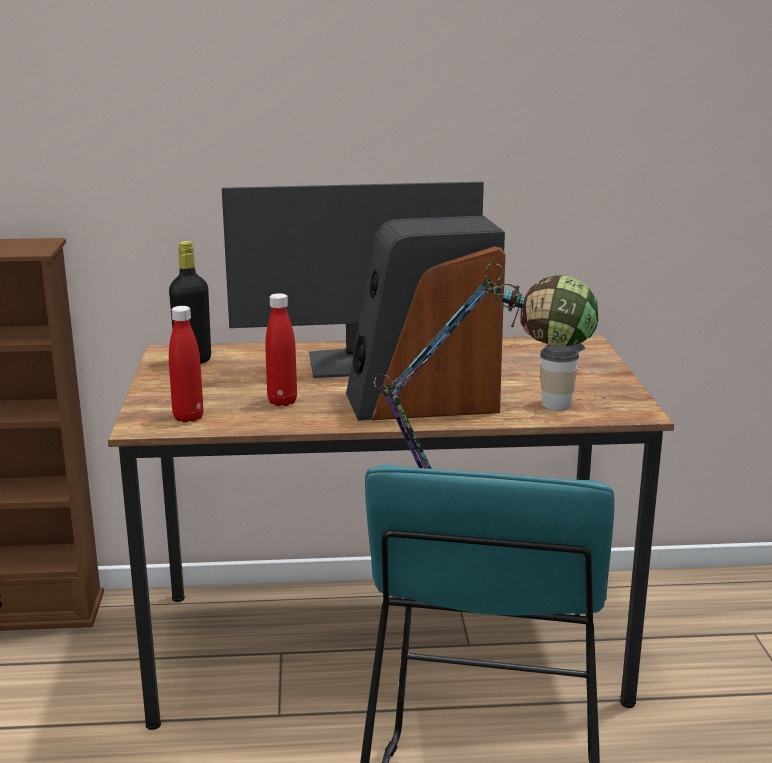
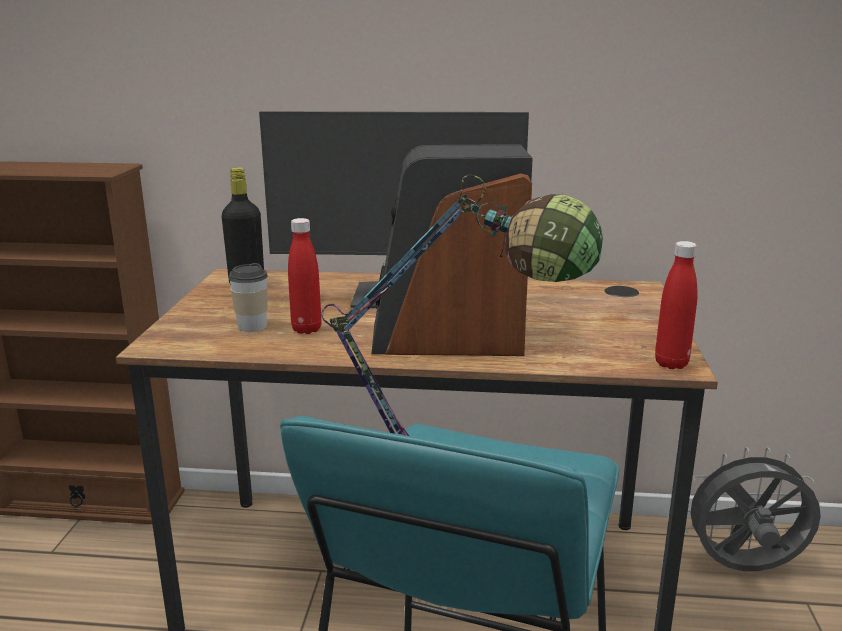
camera: 10 degrees right, 0 degrees up
red bottle [169,306,204,423] -> red bottle moved to [655,241,697,369]
cup [540,345,579,410] -> cup moved to [228,263,268,332]
none -> grey fan [686,447,821,571]

